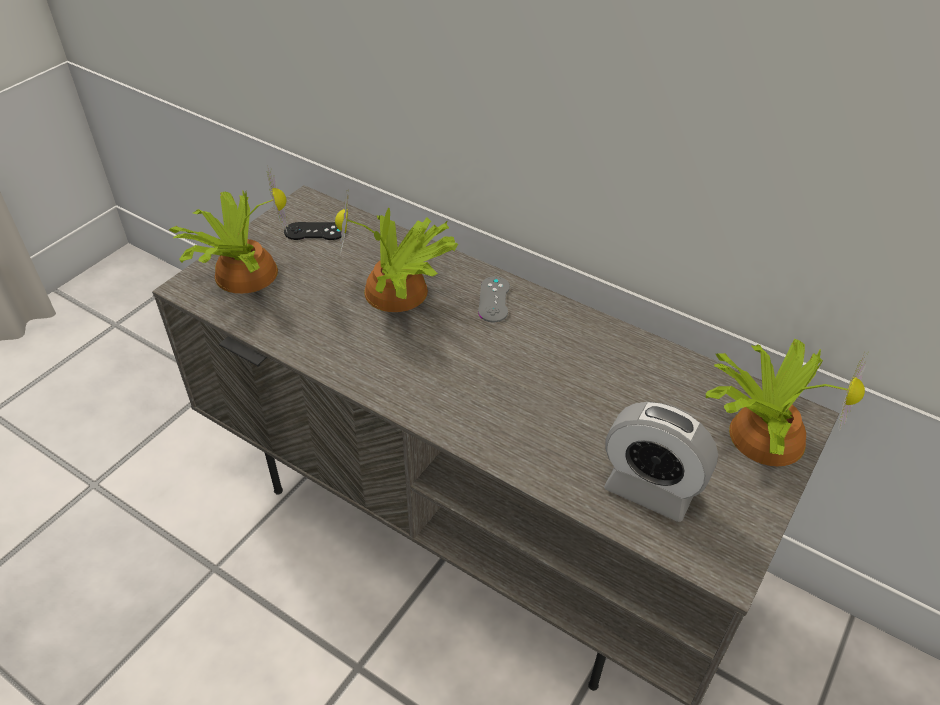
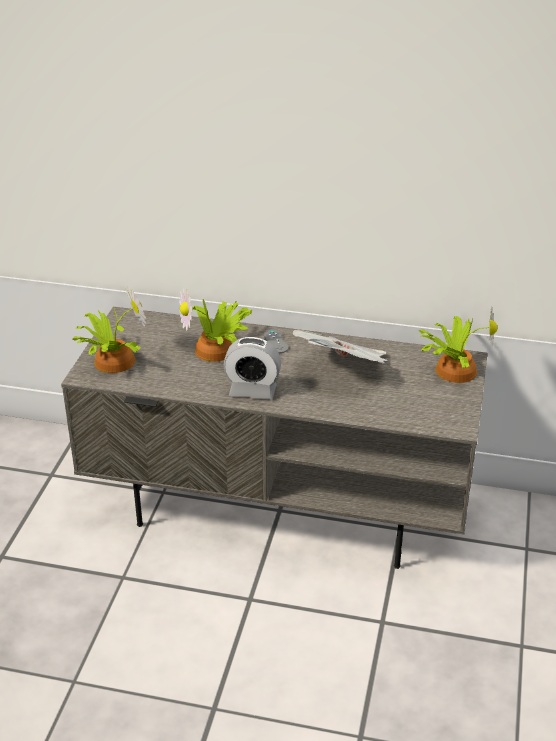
camera: 20 degrees left, 10 degrees down
black game controller [284,222,346,240] -> none
alarm clock [604,402,718,522] -> alarm clock moved to [224,337,281,400]
none -> newspaper [293,330,388,364]

